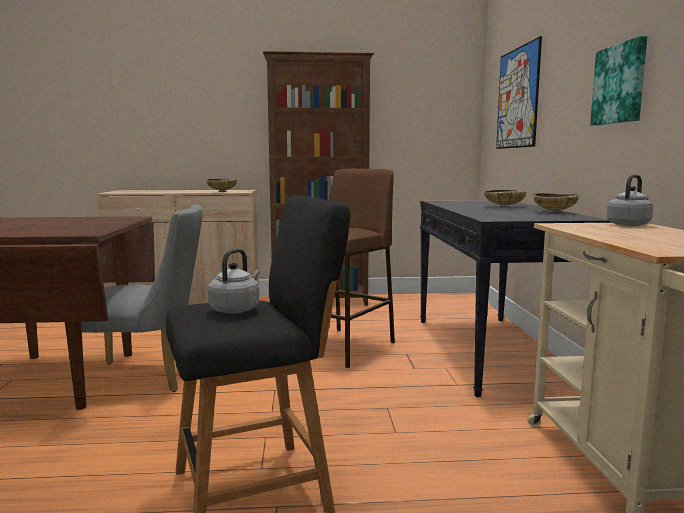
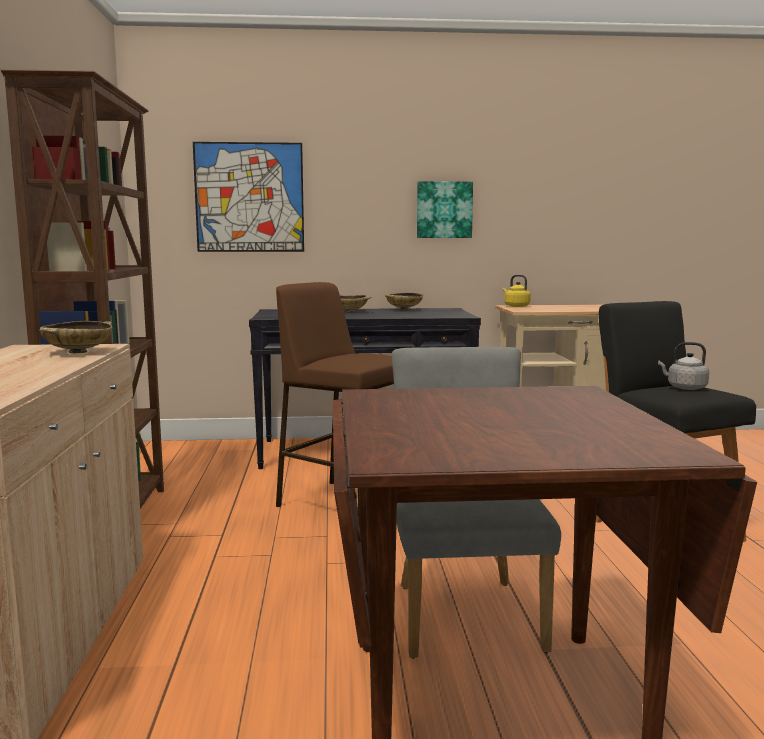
camera: 90 degrees left, 0 degrees up
grey kettle [607,175,653,226] -> yellow kettle [503,275,531,307]

